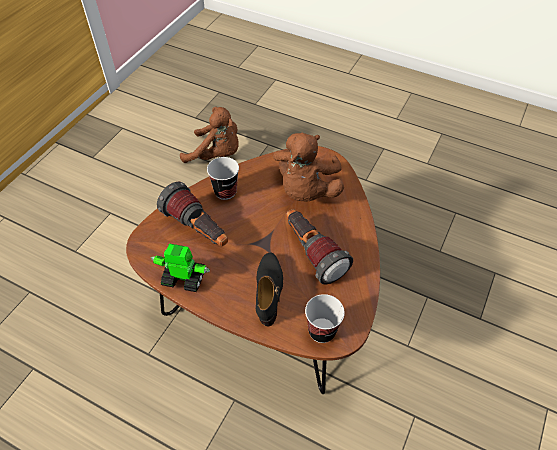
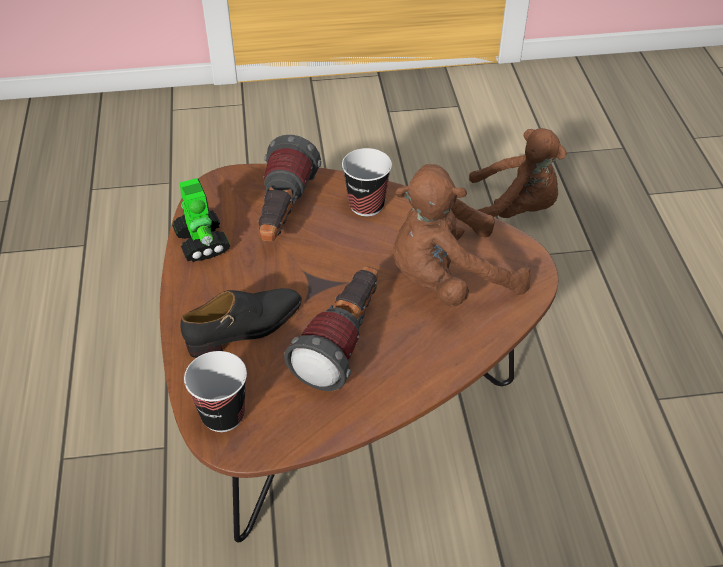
camera: 55 degrees right, 5 degrees down
brown plush toy [180,107,239,163] -> brown plush toy turned 60 degrees counterclockwise [469,128,567,218]

